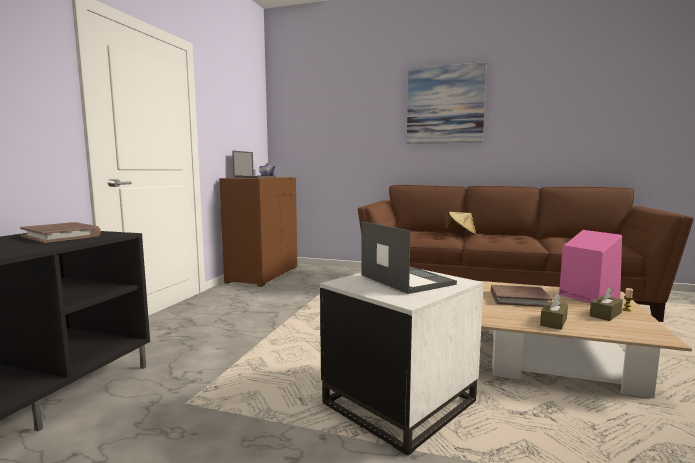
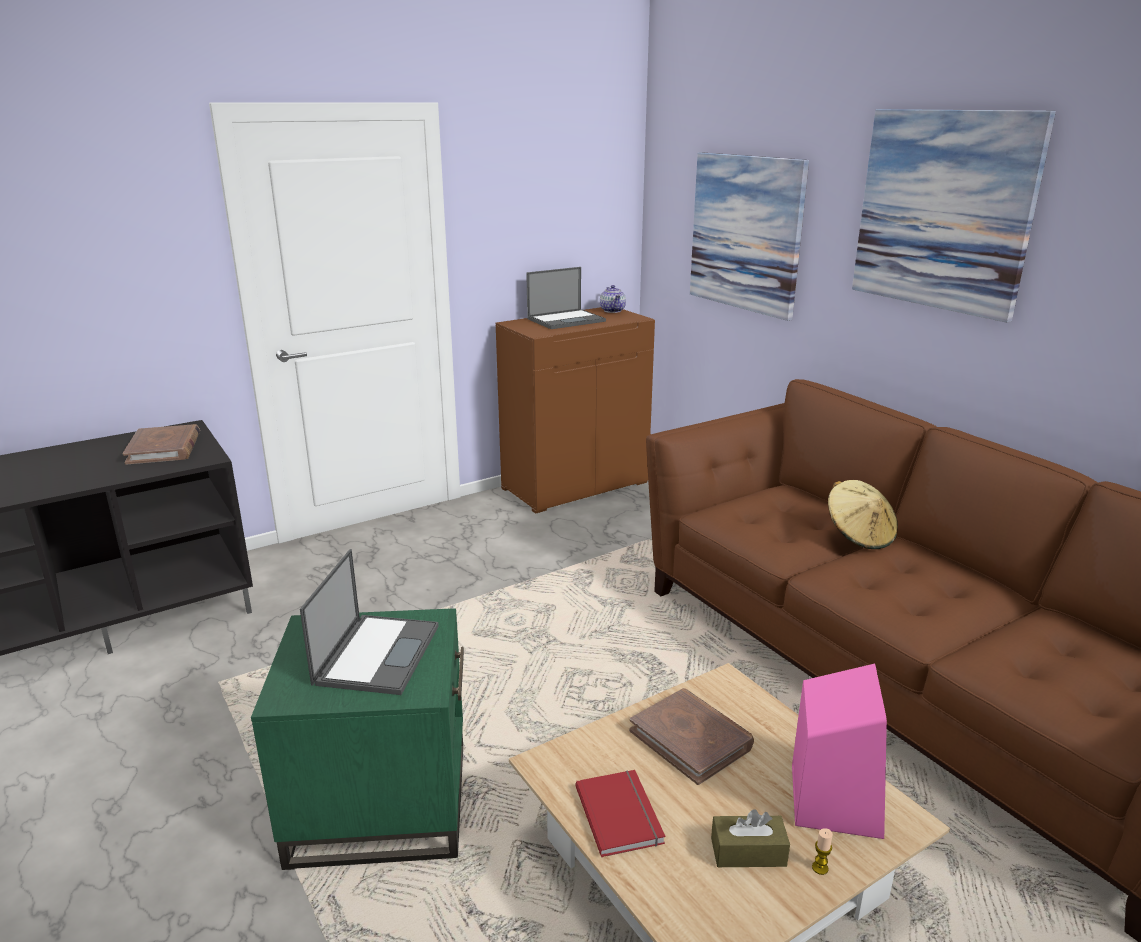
camera: 40 degrees right, 15 degrees up
white side table [320,269,484,456] -> green side table [251,608,464,870]
brown tissue box [540,293,568,330] -> red book [575,770,665,857]
none -> picture [690,152,809,321]

